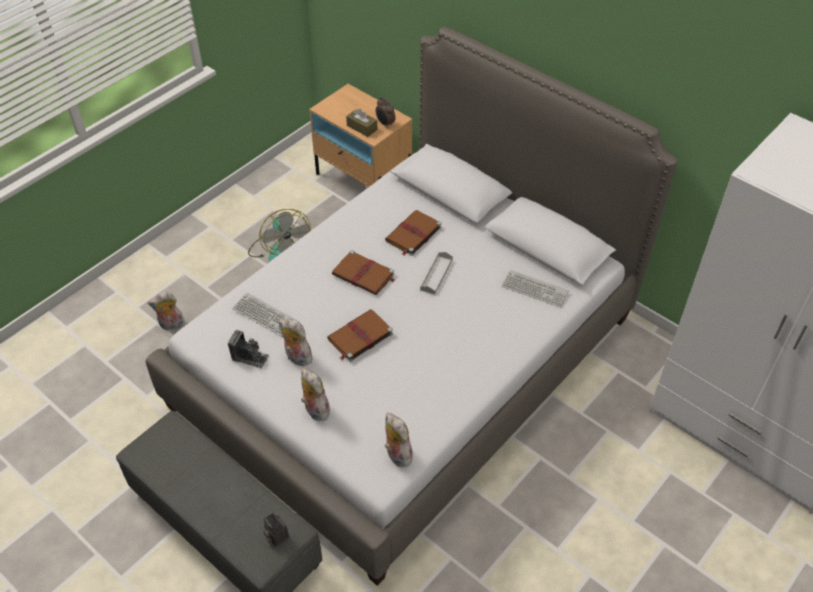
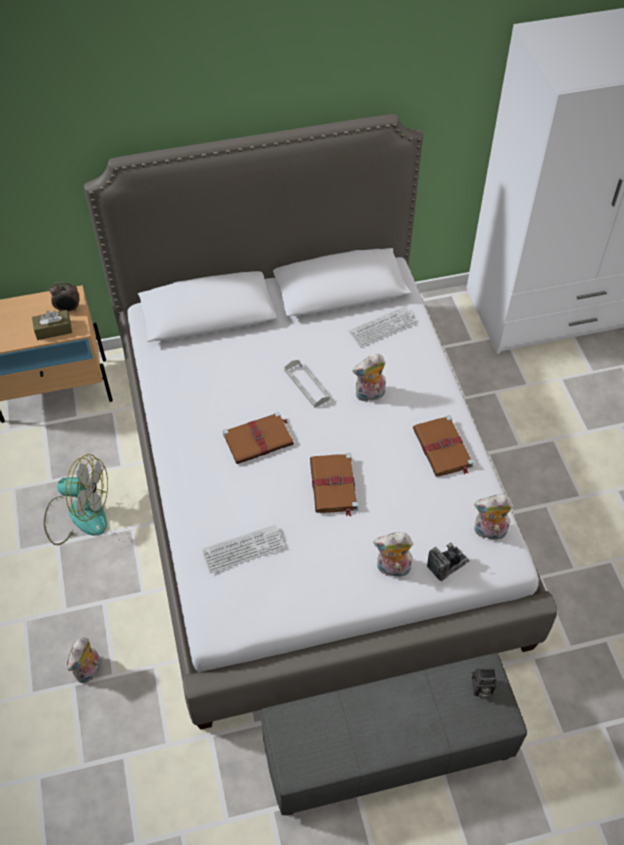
camera: 55 degrees left, 5 degrees up
camera [228,330,269,368] -> camera moved to [427,541,470,581]
plush toy [279,319,316,366] -> plush toy moved to [352,354,386,402]
brown book [385,210,442,256] -> brown book moved to [413,416,474,477]

